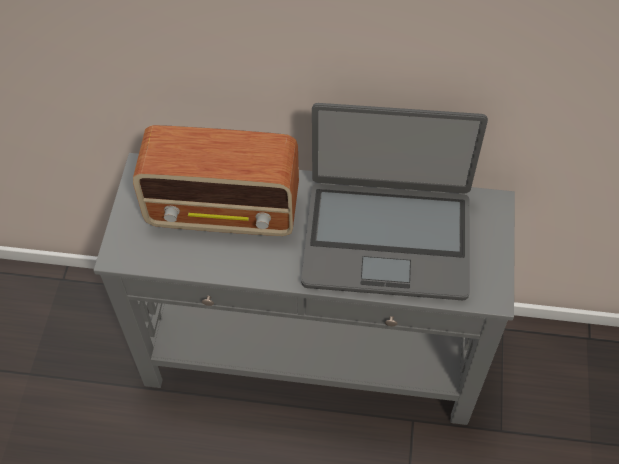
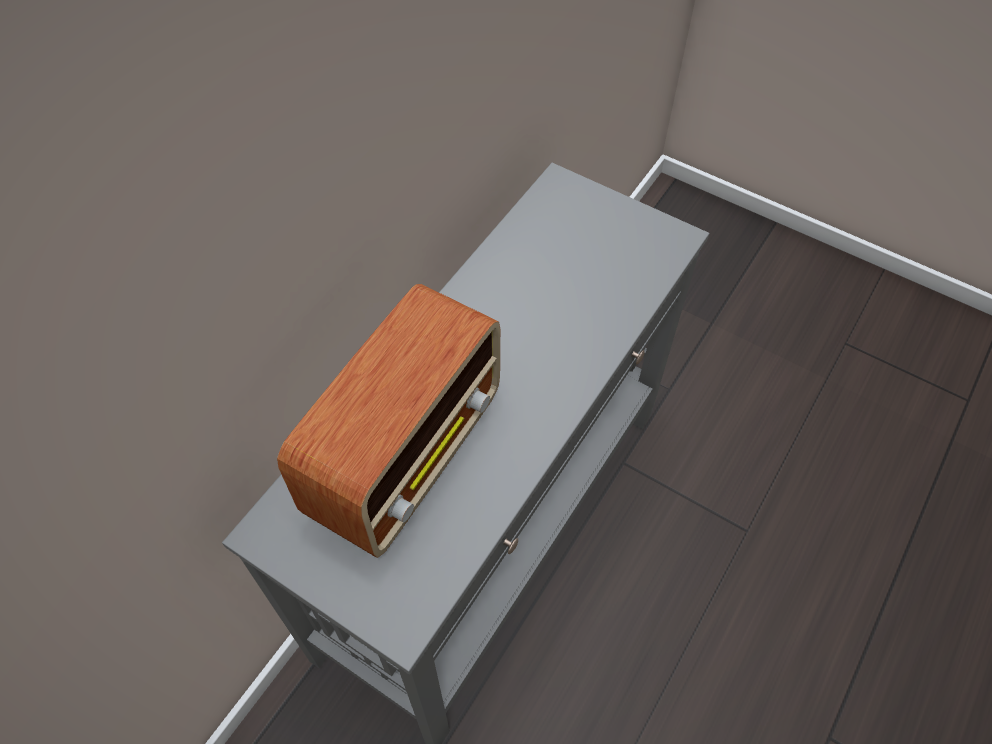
camera: 65 degrees left, 0 degrees up
laptop [301,103,488,300] -> none

